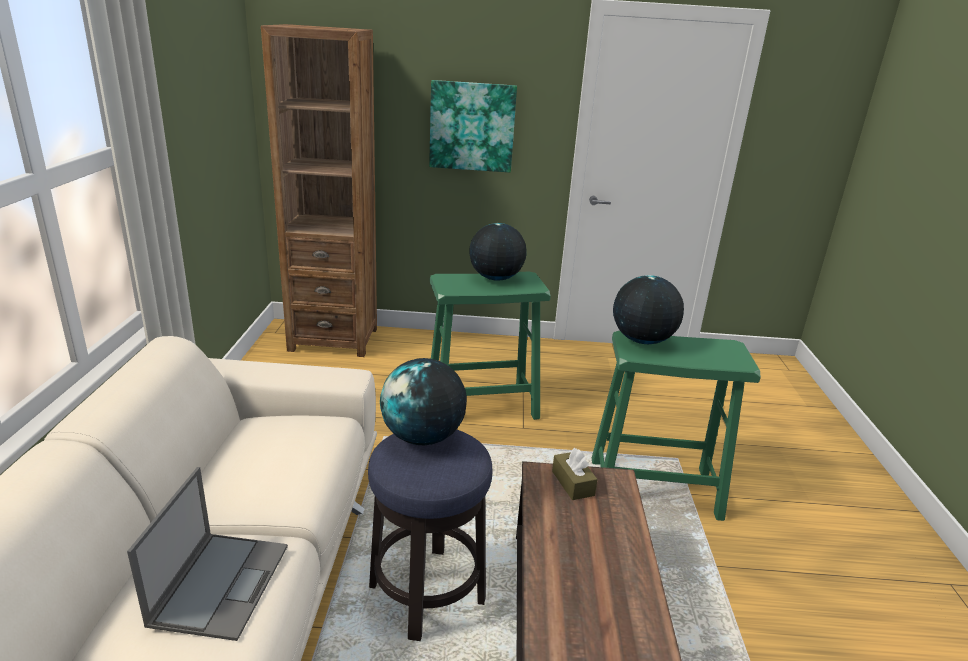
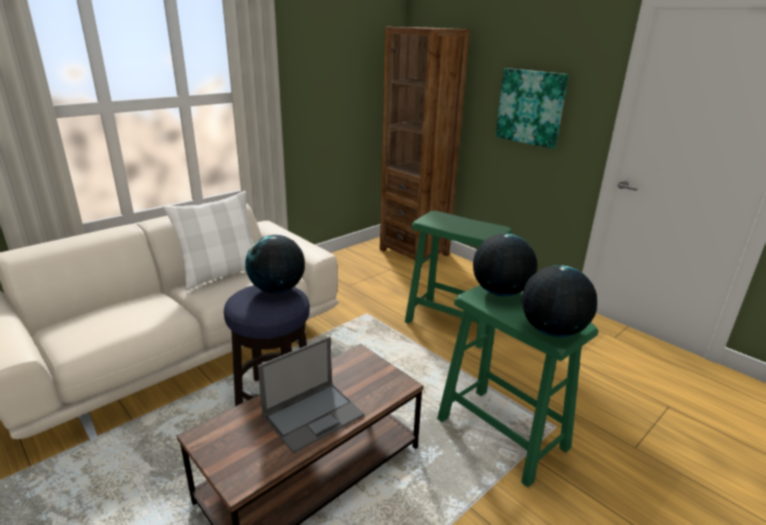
camera: 45 degrees right, 0 degrees up
laptop [127,467,288,641] -> laptop moved to [258,336,364,454]
globe [469,223,527,281] -> globe moved to [522,265,597,337]
brown tissue box [552,448,598,500] -> none
none -> white pillow [163,191,254,290]

